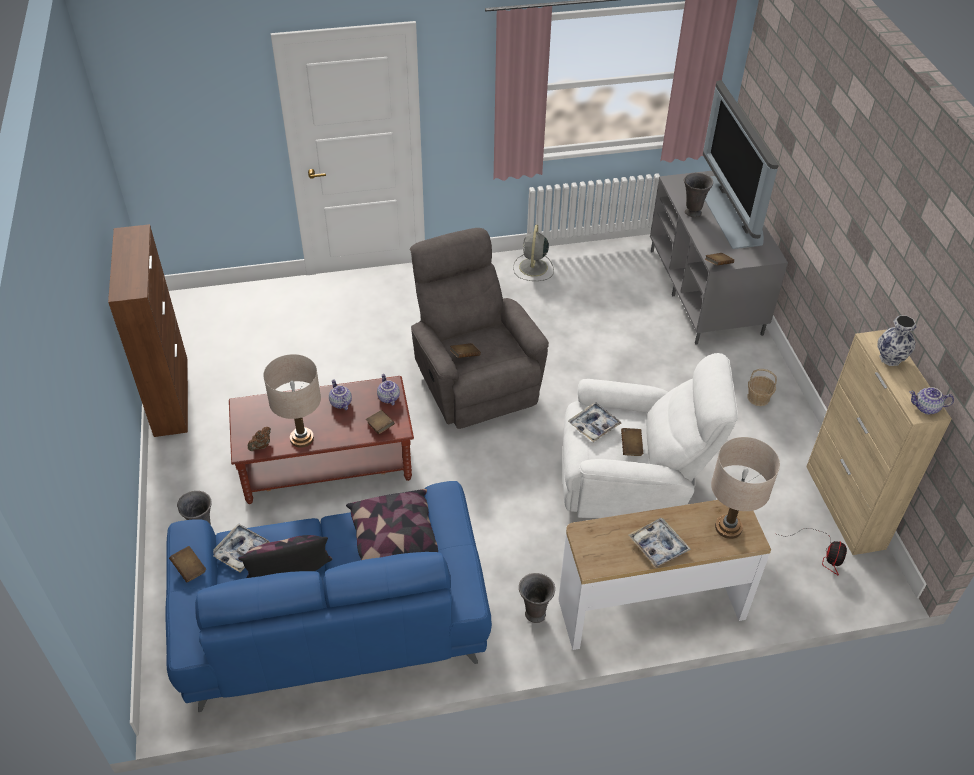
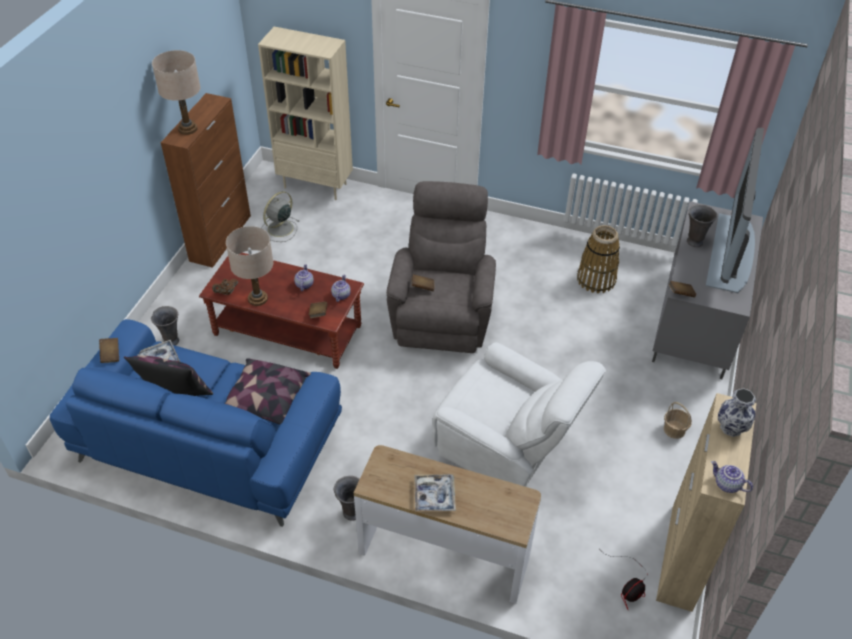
camera: 30 degrees right, 0 degrees up
grey fan [513,225,554,281] -> grey fan moved to [262,191,299,242]
tray [568,402,621,442] -> none
brown book [621,428,643,456] -> none
beige table lamp [711,437,780,539] -> beige table lamp moved to [152,50,200,135]
none -> beige bookcase [258,27,353,200]
none -> basket [577,225,620,294]

